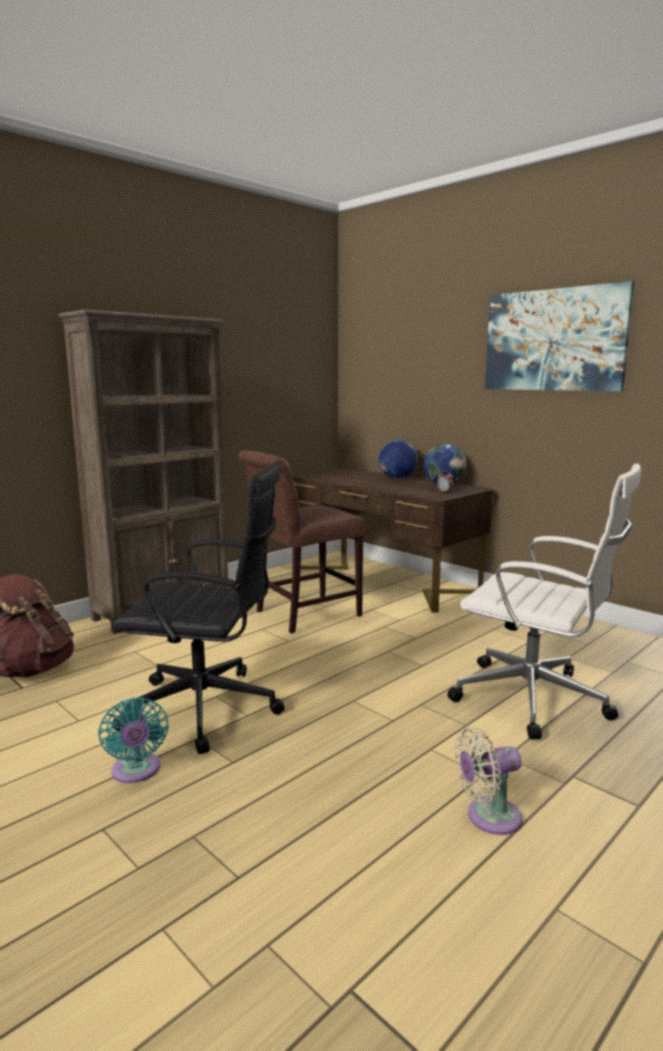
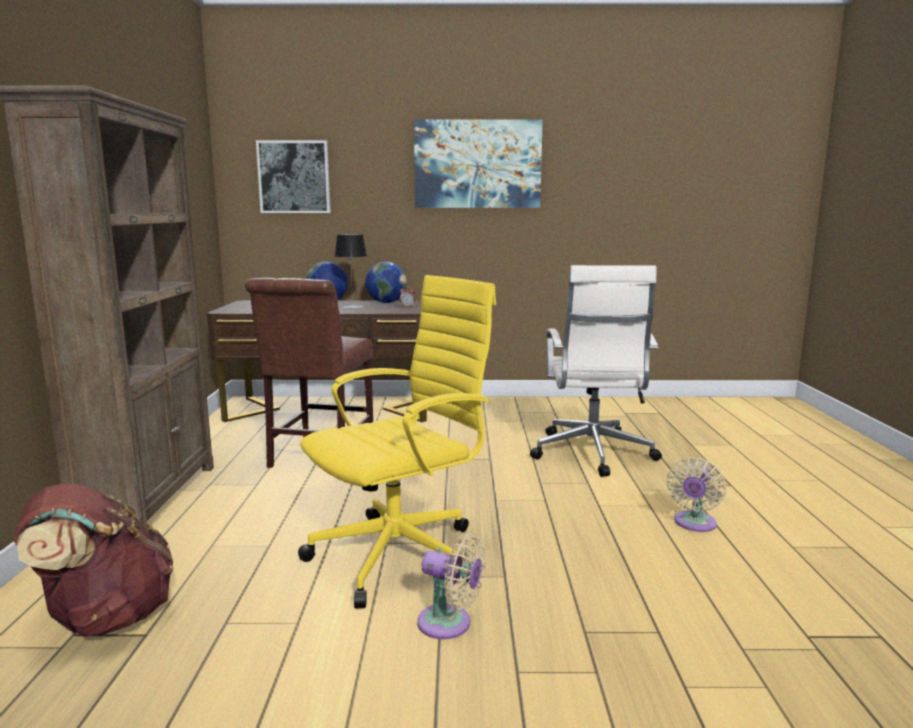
camera: 45 degrees left, 0 degrees up
turquoise fan [98,697,169,783] -> beige fan [417,534,486,639]
black office chair [112,461,285,754] -> yellow office chair [298,275,496,609]
white office chair [447,463,641,739] -> white office chair turned 105 degrees clockwise [530,265,662,477]
none -> picture [256,140,331,213]
none -> table lamp [335,234,367,309]

